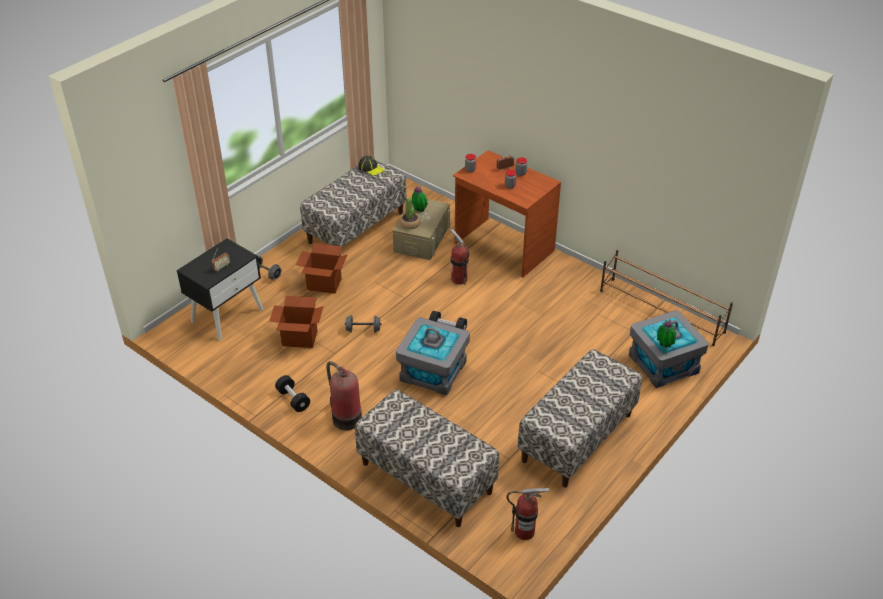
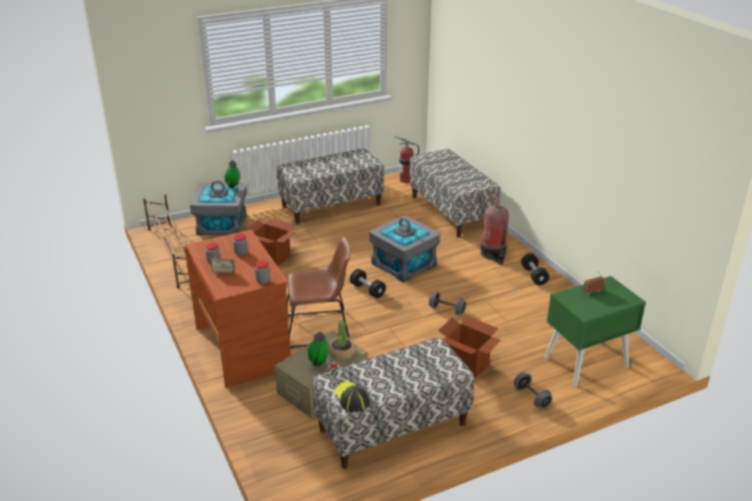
camera: 155 degrees left, 10 degrees down
black nightstand [177,239,263,341] -> green nightstand [544,276,646,387]
cardboard box [269,296,323,348] -> cardboard box moved to [245,218,295,266]
fire extinguisher [450,229,469,285] -> brown chair [287,237,351,349]

